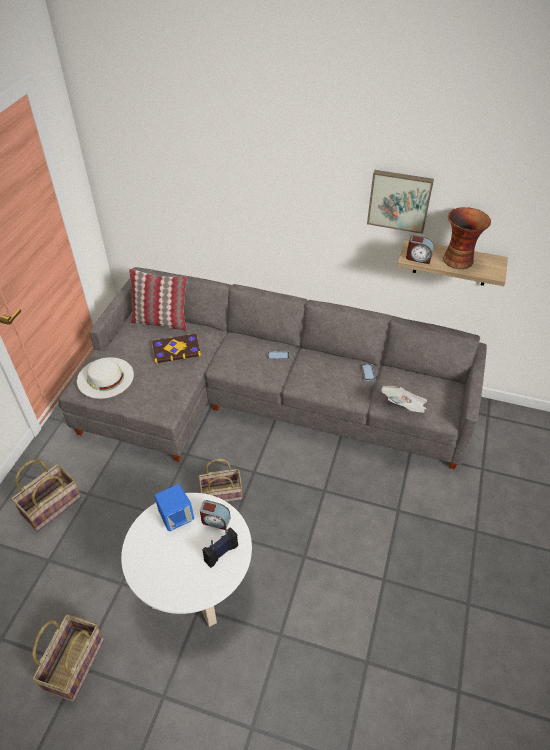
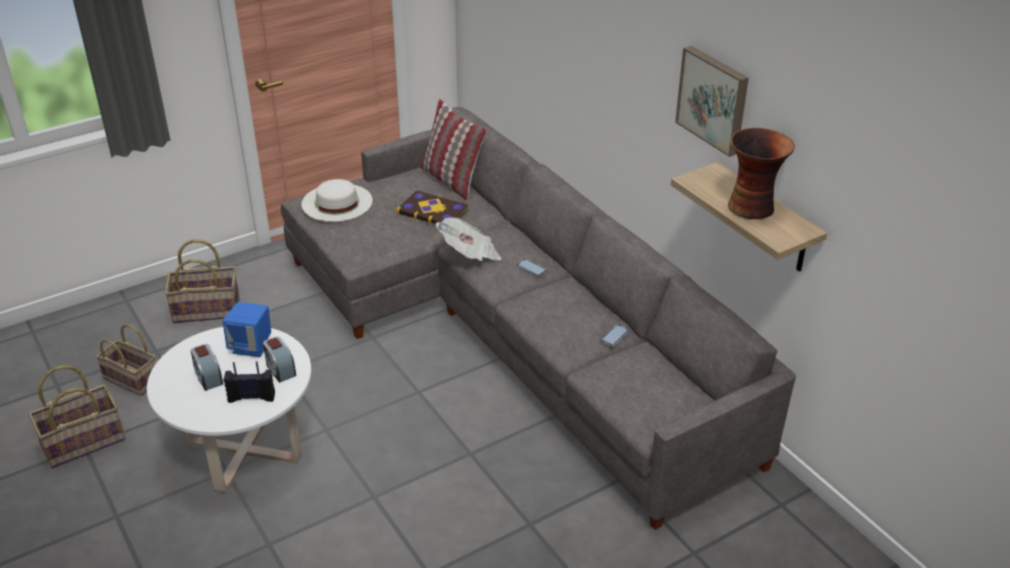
camera: 40 degrees right, 10 degrees down
basket [199,459,242,502] -> basket moved to [96,324,156,396]
newspaper [381,386,427,413] -> newspaper moved to [436,217,501,261]
alarm clock [406,235,434,264] -> alarm clock moved to [191,344,223,391]

